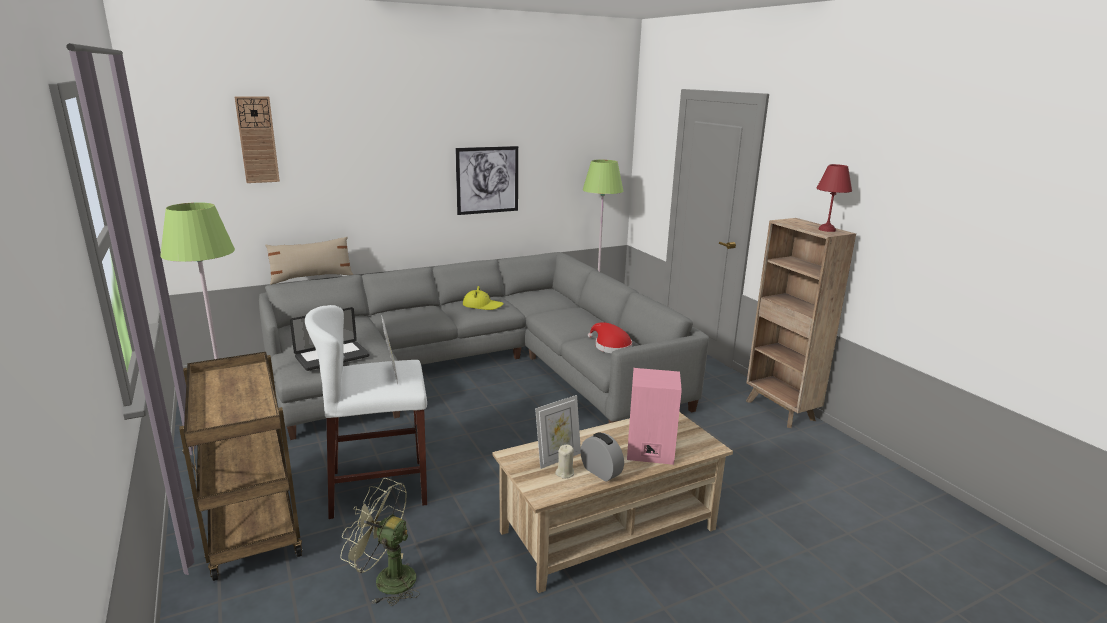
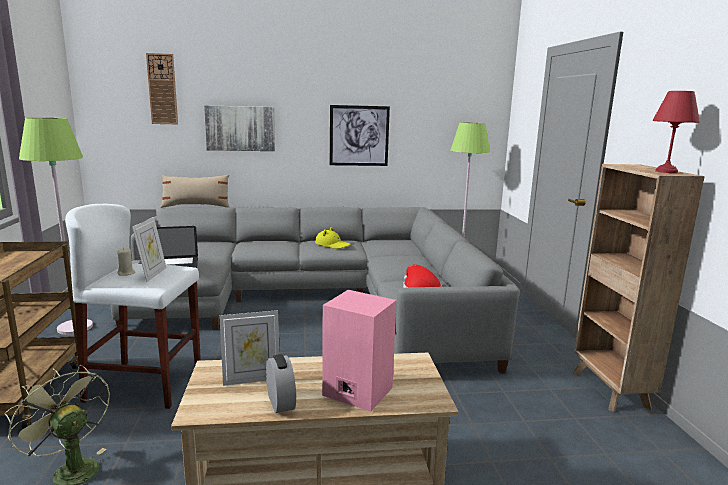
camera: 20 degrees right, 5 degrees down
beige candle [555,444,574,479] -> beige candle moved to [117,248,135,276]
none -> picture [204,105,275,151]

